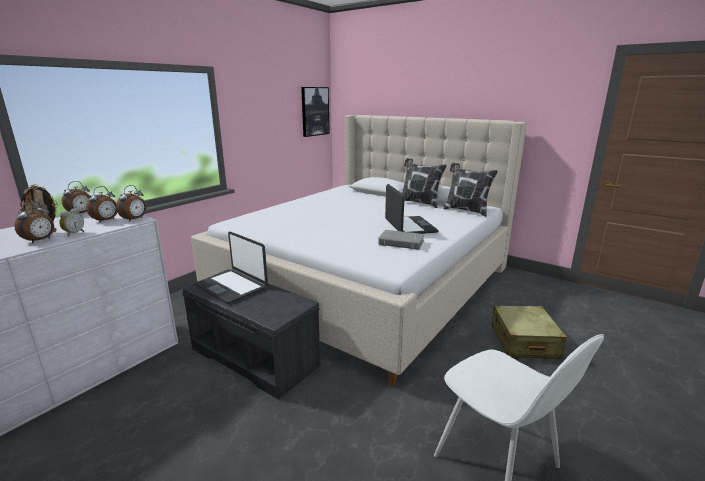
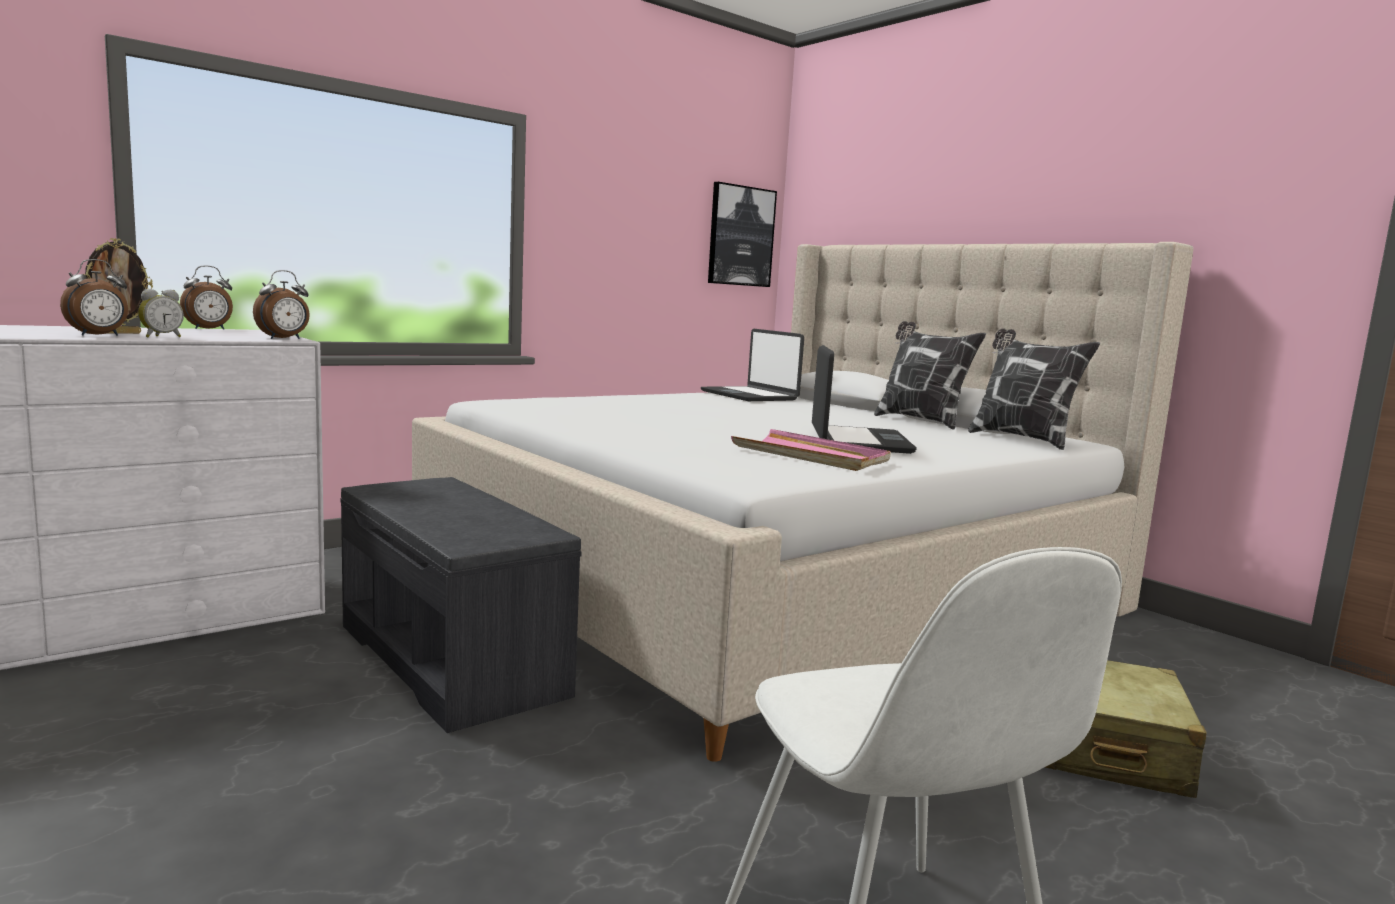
camera: 15 degrees right, 10 degrees down
alarm clock [86,186,117,222] -> none
laptop [195,232,268,303] -> laptop moved to [701,329,804,401]
grey book [378,230,424,250] -> pink tray [731,429,891,471]

